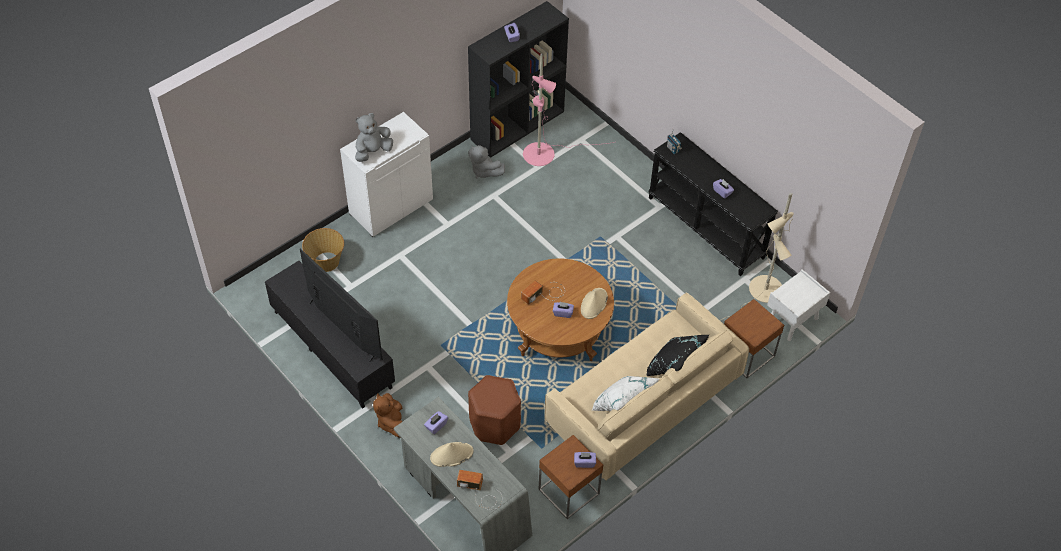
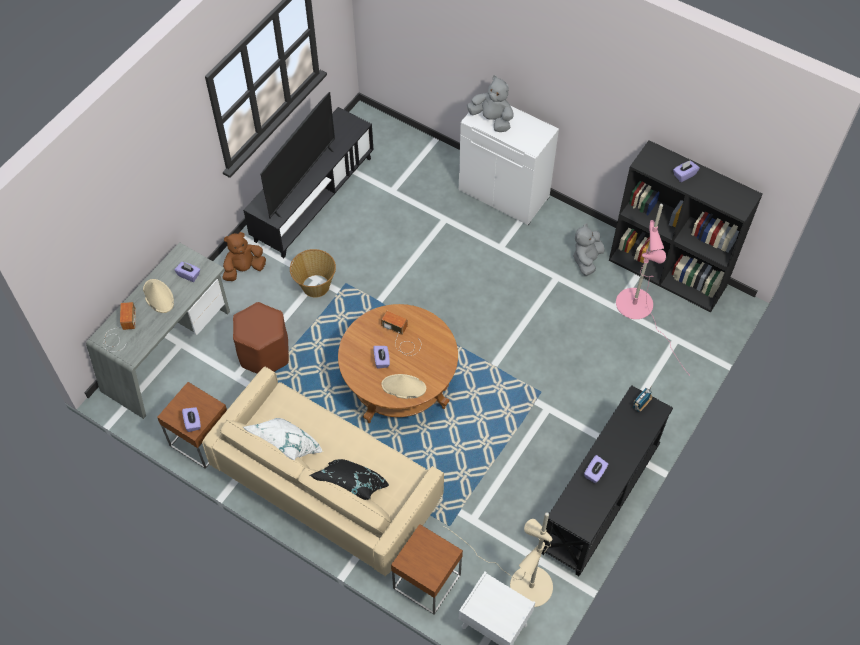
camera: 75 degrees right, 5 degrees up
basket [302,228,344,272] -> basket moved to [290,249,336,298]

